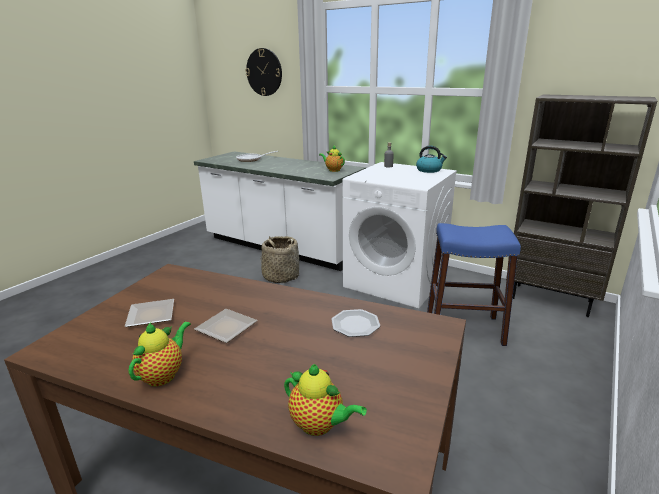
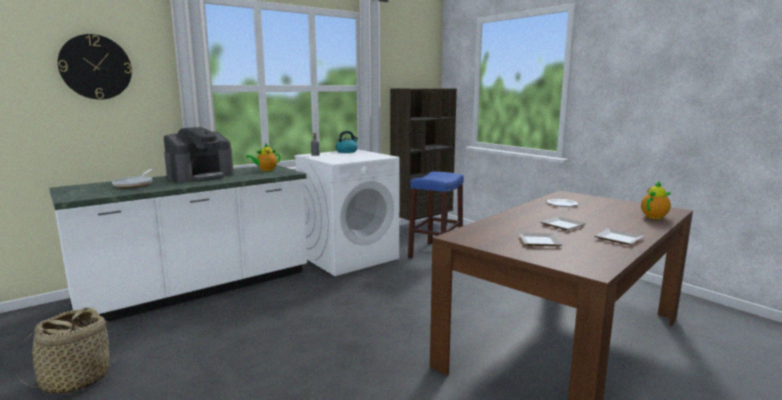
camera: 70 degrees left, 10 degrees down
teapot [129,321,191,387] -> plate [595,229,644,245]
basket [260,236,300,283] -> basket moved to [14,307,118,394]
none -> coffee machine [164,127,234,183]

